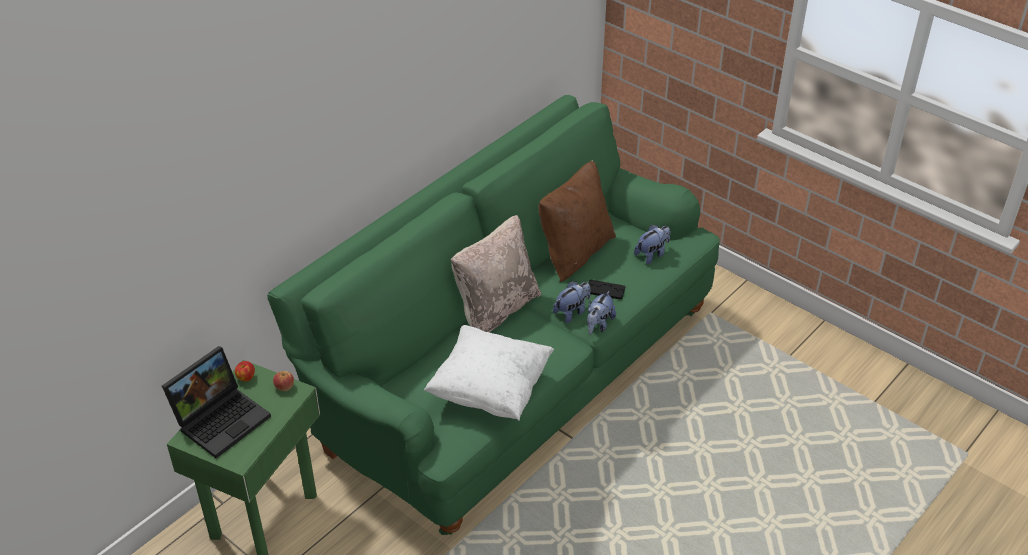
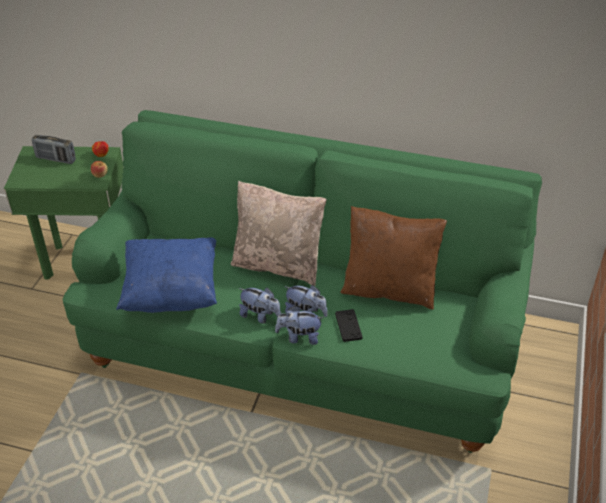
camera: 65 degrees right, 0 degrees up
laptop [162,346,271,458] -> radio [32,135,76,164]
white pillow [424,325,554,421] -> blue pillow [116,237,217,313]
plush toy [634,225,670,264] -> plush toy moved to [239,288,281,324]

